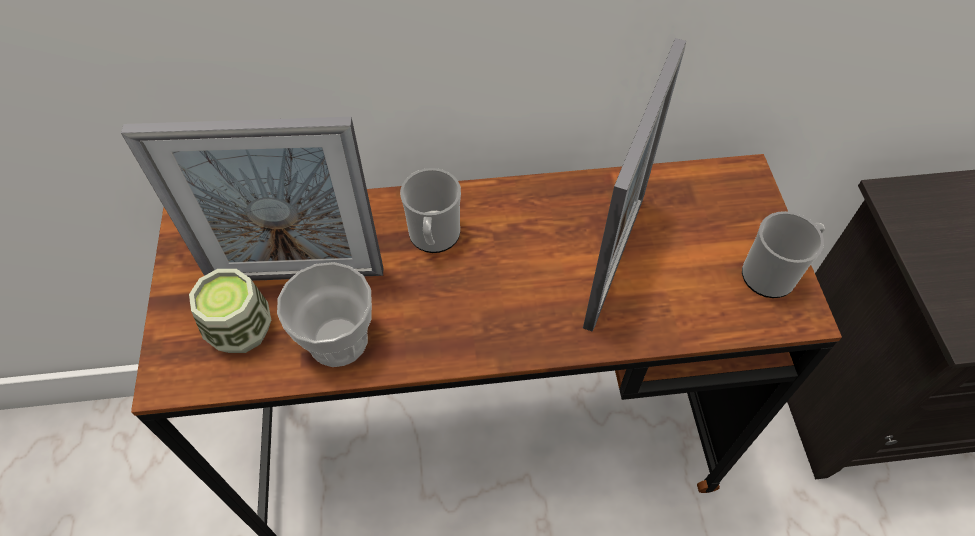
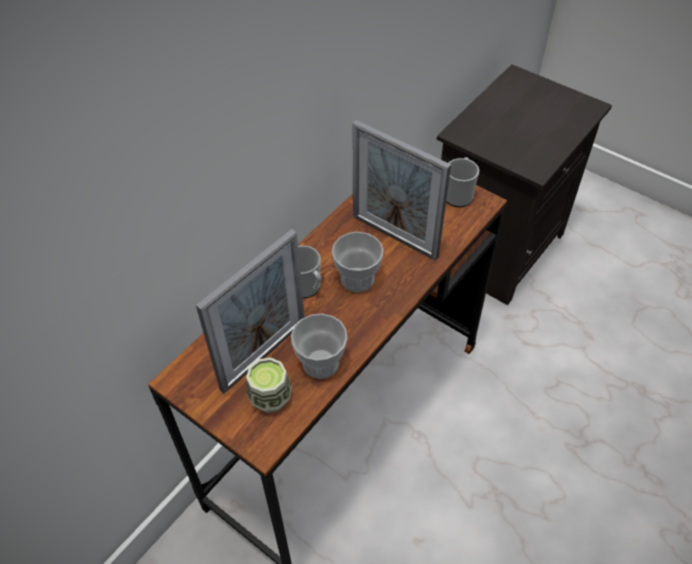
camera: 45 degrees left, 5 degrees down
picture frame [583,38,686,331] -> picture frame turned 150 degrees clockwise [353,120,451,261]
none -> cup [332,232,384,292]

